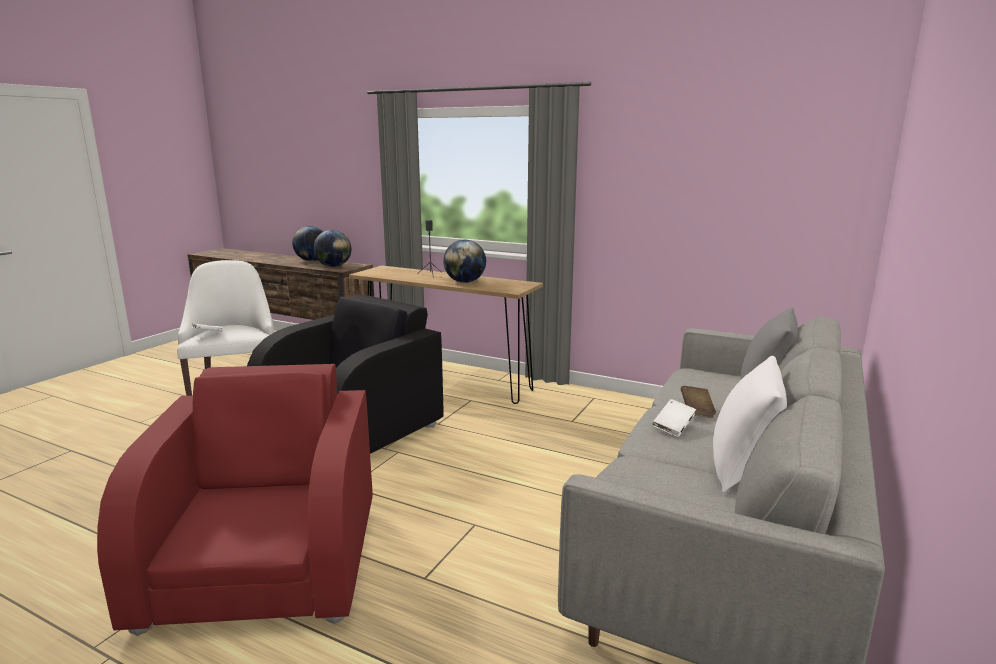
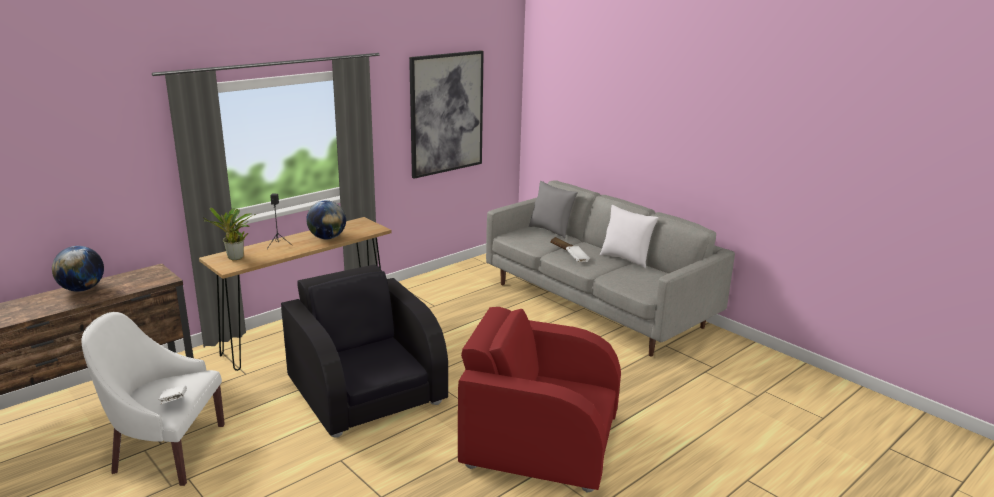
camera: 70 degrees left, 5 degrees up
globe [314,230,351,267] -> none
none -> potted plant [204,208,256,260]
none -> picture [409,50,484,179]

